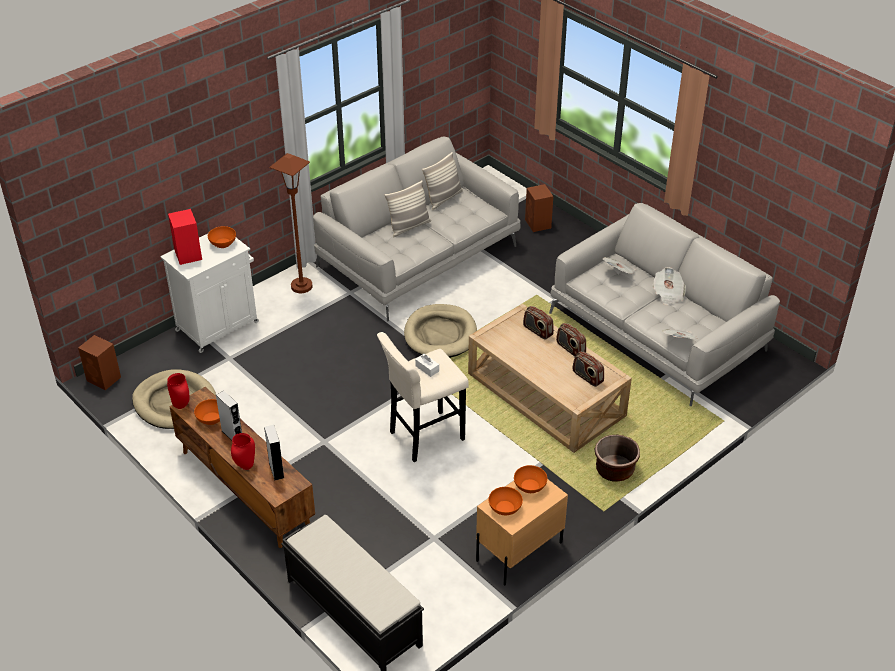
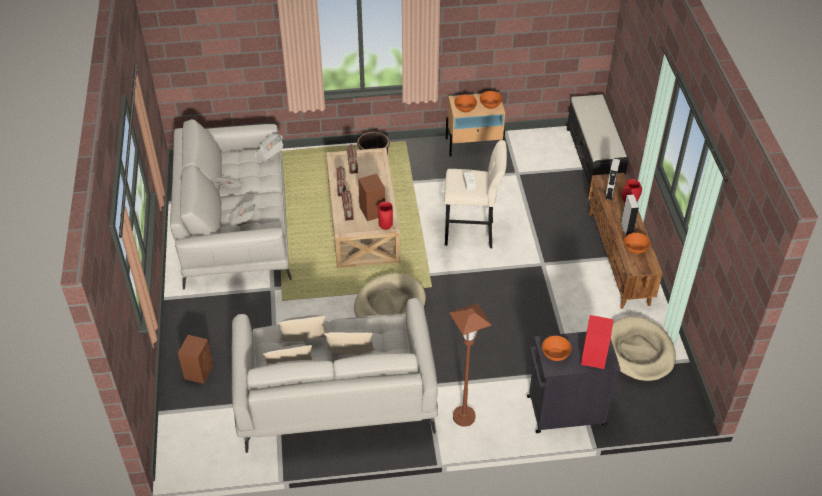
camera: 145 degrees left, 5 degrees up
brown speaker [78,335,121,390] -> brown speaker moved to [358,174,385,221]
white cabinet [160,234,259,353] -> black cabinet [527,332,621,433]
red vase [167,373,189,409] -> red vase moved to [378,202,393,230]
none -> pillow [278,315,328,341]

